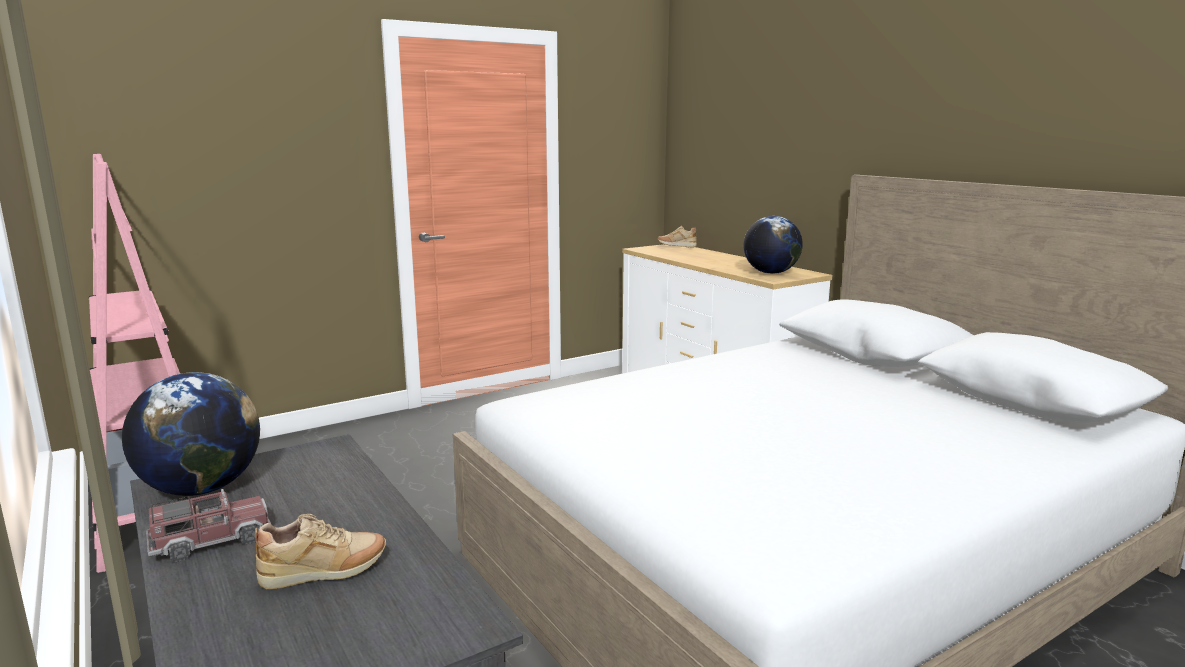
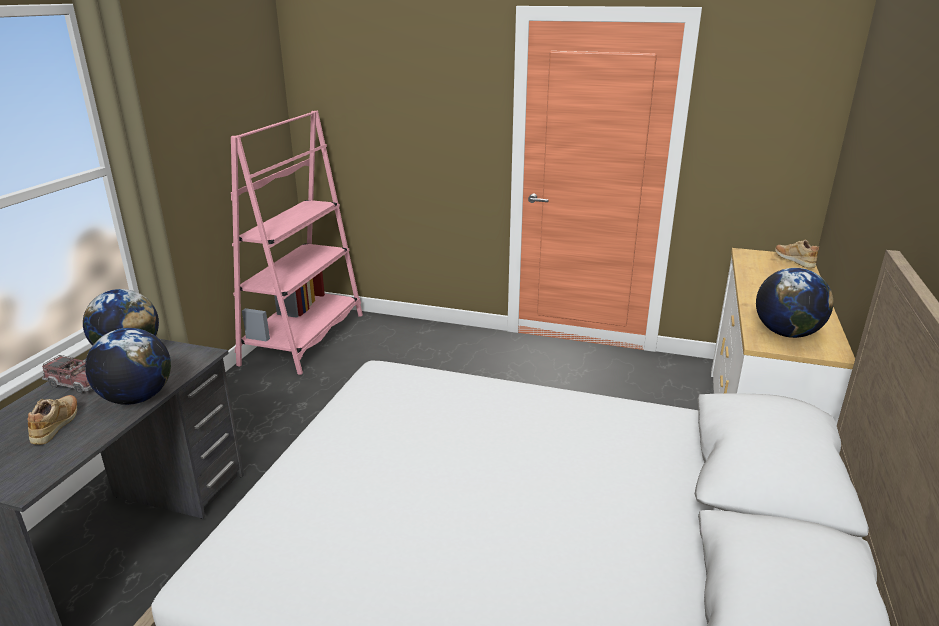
camera: 50 degrees right, 10 degrees up
beige shoe [255,514,386,590] -> beige shoe turned 120 degrees counterclockwise [28,395,77,445]
none -> globe [85,328,171,405]

